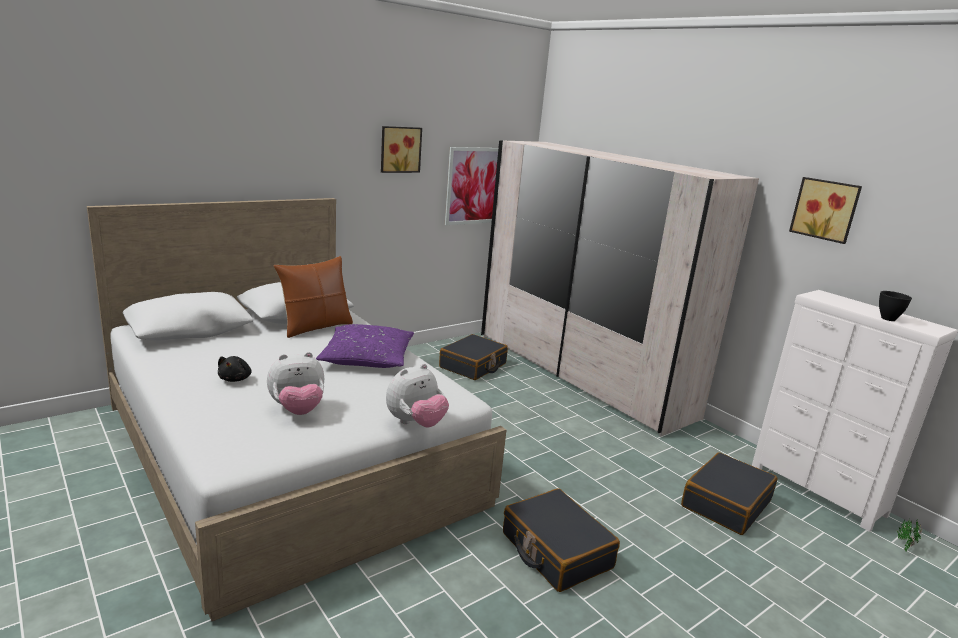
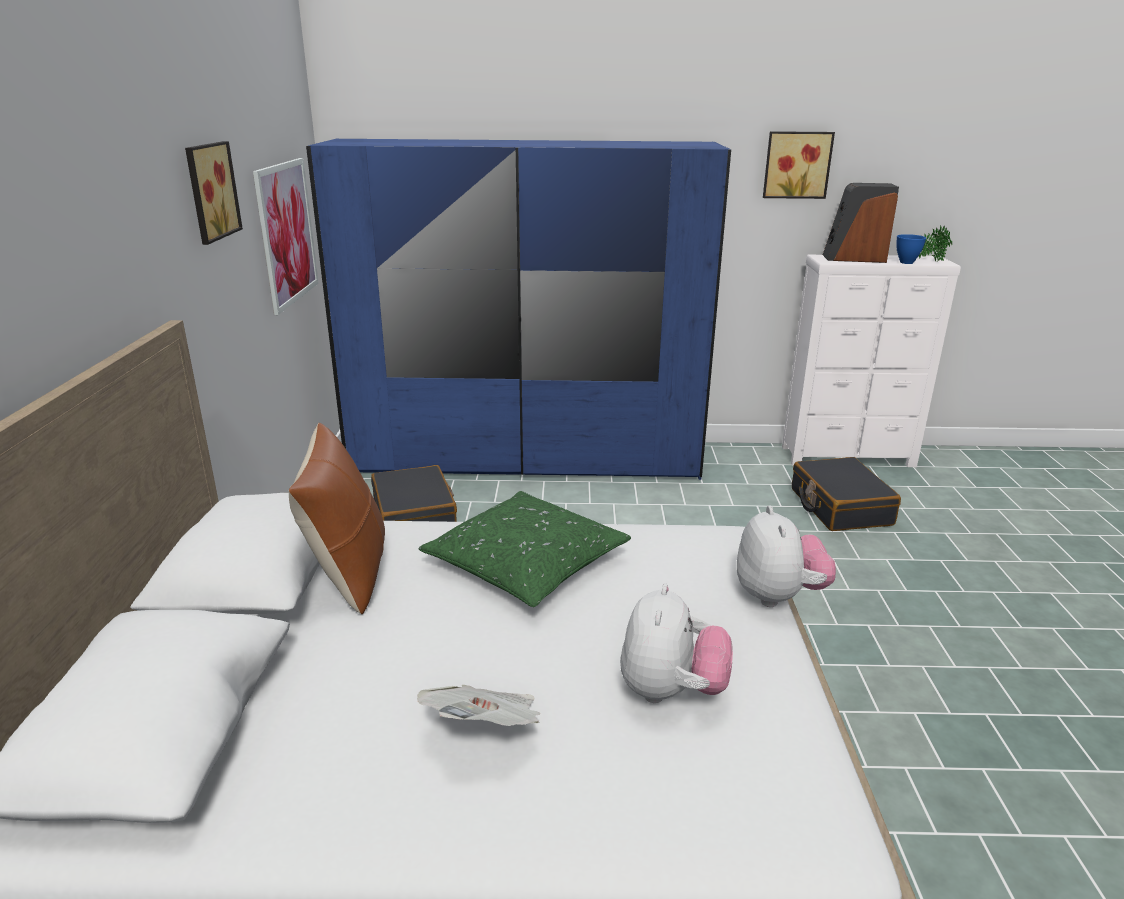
camera: 50 degrees left, 5 degrees up
black plush toy [218,356,252,382] -> newspaper [417,685,541,726]
purple pillow [316,324,414,368] -> green pillow [418,491,631,607]
white wardrobe [481,140,759,436] -> blue wardrobe [306,139,731,480]
black suitcase [503,488,620,592] -> none
black bowl [879,291,912,321] -> blue bowl [896,234,926,264]
potted plant [896,519,922,552] -> potted plant moved to [919,225,952,262]
none -> speaker [823,183,899,263]

